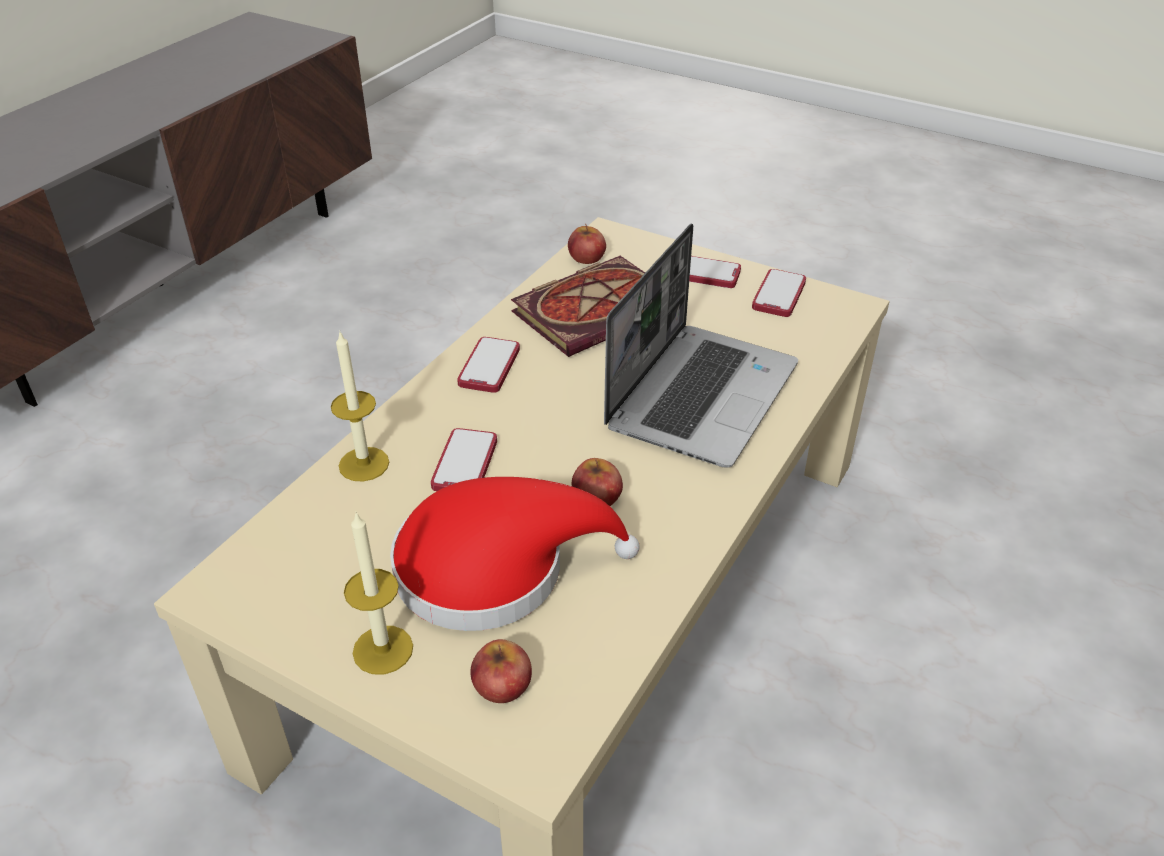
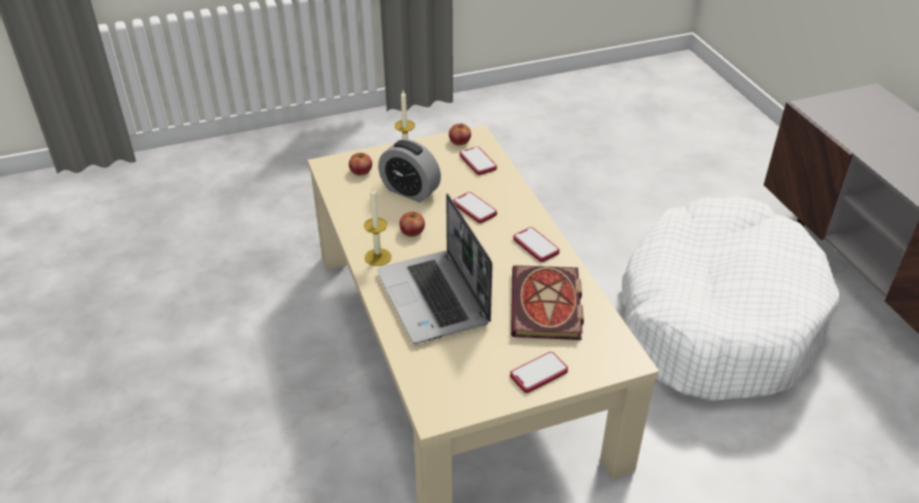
camera: 130 degrees right, 0 degrees up
candle [331,330,389,482] -> candle moved to [364,188,391,266]
red hat [390,477,640,631] -> alarm clock [378,140,441,203]
apple [568,224,606,264] -> apple moved to [449,124,471,145]
phone [752,269,806,317] -> phone moved to [460,147,497,175]
none -> white dog bed [622,196,840,401]

